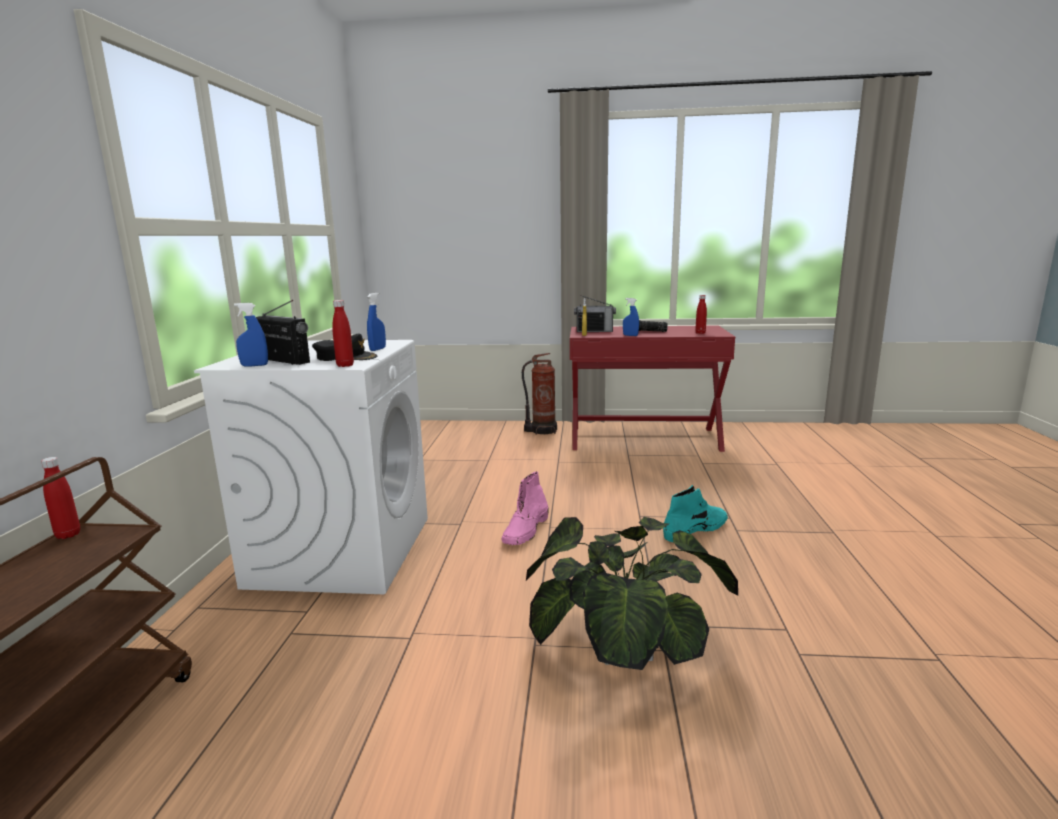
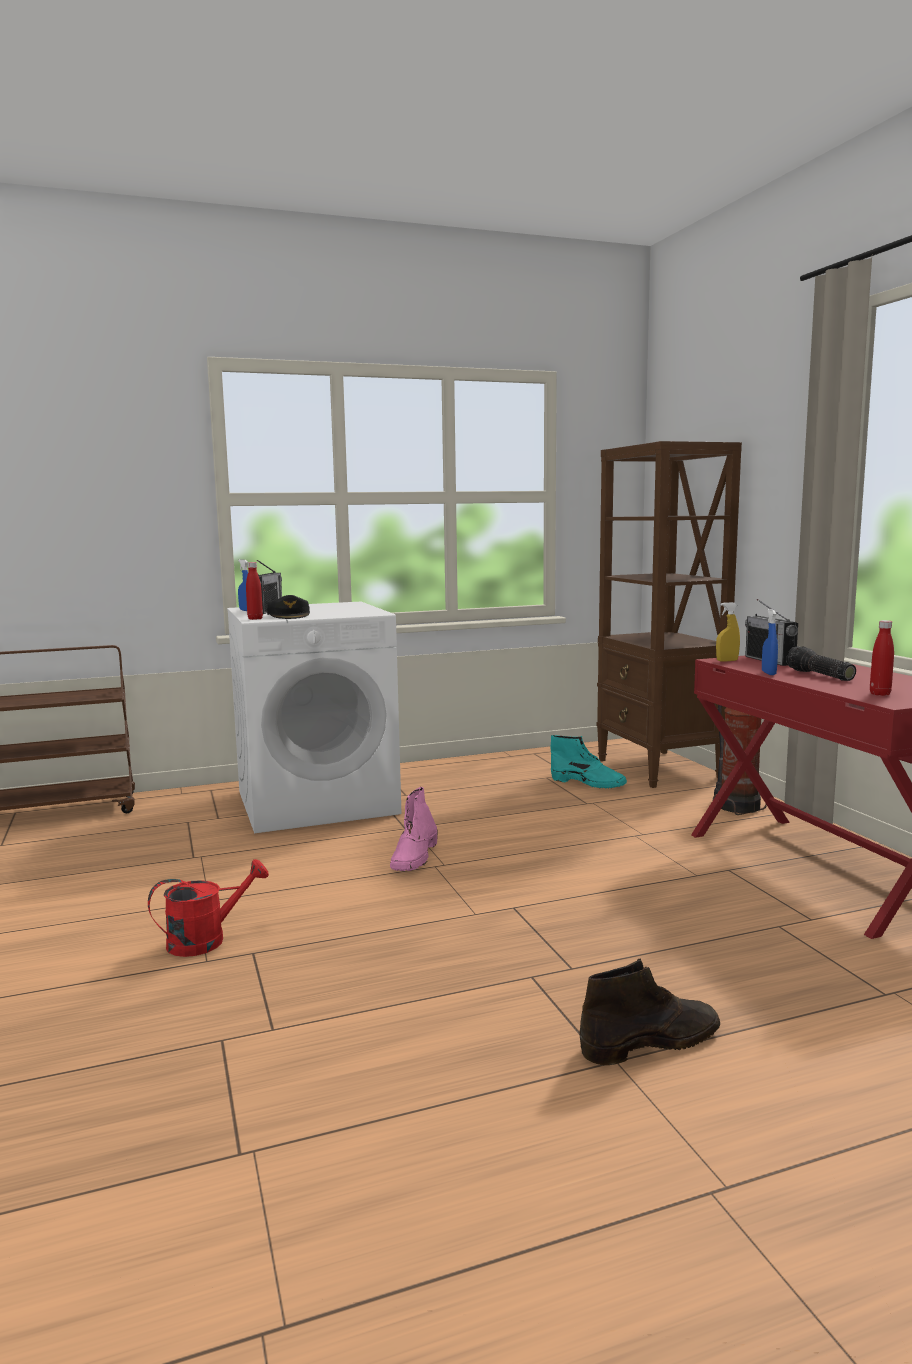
camera: 65 degrees right, 5 degrees down
red bottle [41,457,80,539] -> none
blue spray bottle [367,293,386,351] -> none
pink boot [502,471,549,545] -> pink boot turned 75 degrees counterclockwise [390,787,438,871]
potted plant [526,517,738,670] -> red watering can [148,859,269,957]
turquoise boot [663,485,728,542] -> turquoise boot moved to [550,735,627,789]
none -> brown boot [579,959,720,1065]
none -> brown bookcase [596,441,742,788]

